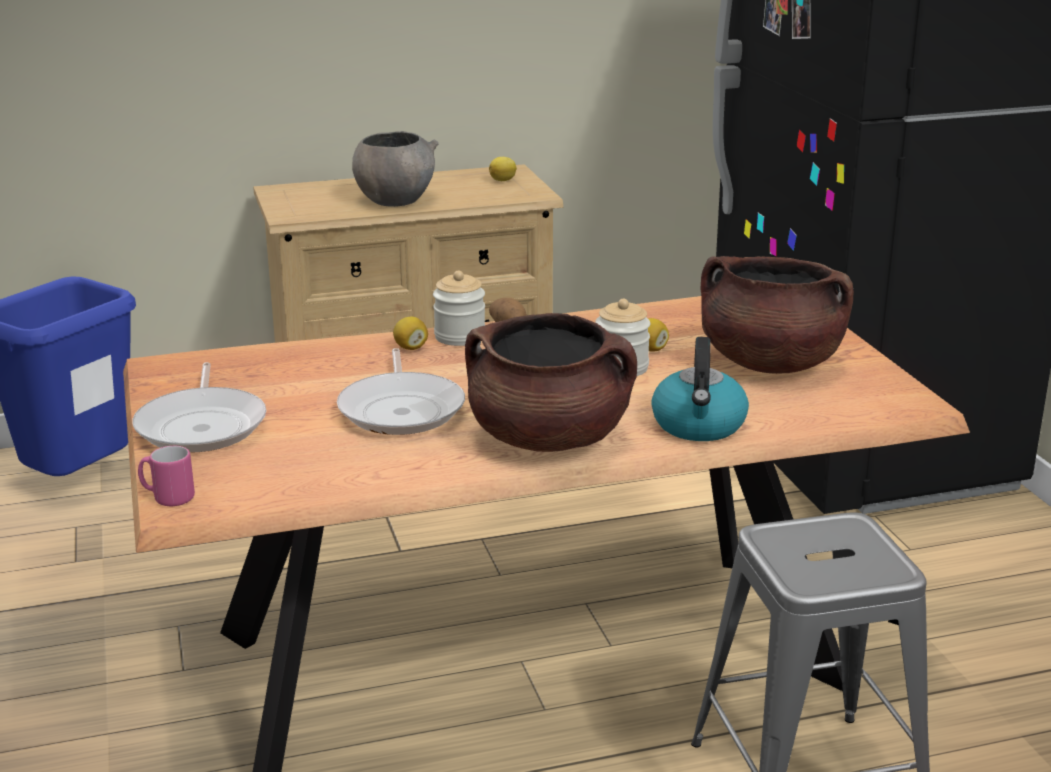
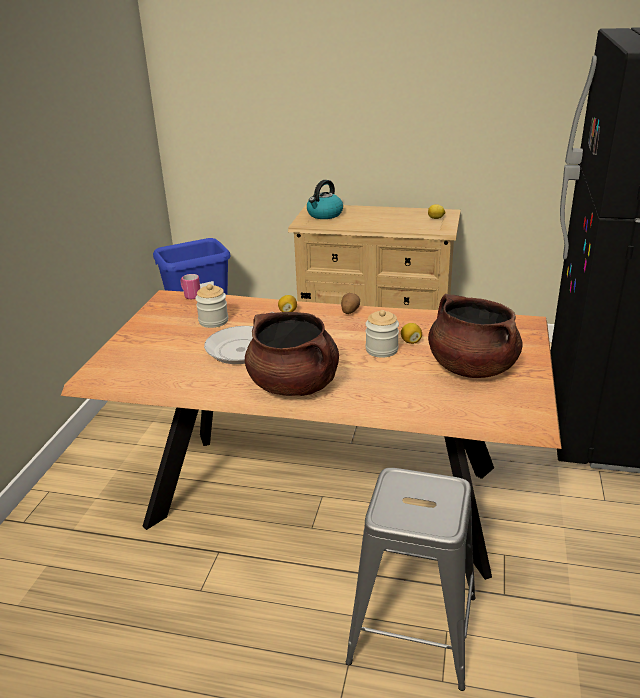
camera: 30 degrees right, 5 degrees up
frying pan [133,362,266,453] -> none
pink mug [138,446,195,506] -> pink mug moved to [181,274,200,299]
grey bowl [352,131,439,207] -> none
jar [433,271,485,346] -> jar moved to [195,284,228,328]
kettle [651,337,749,441] -> kettle moved to [307,180,343,219]

